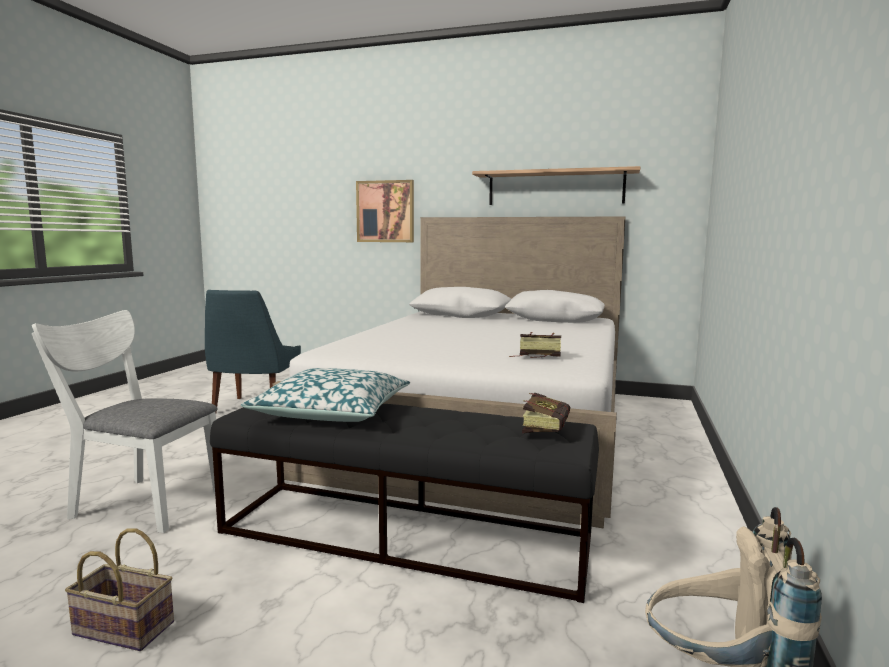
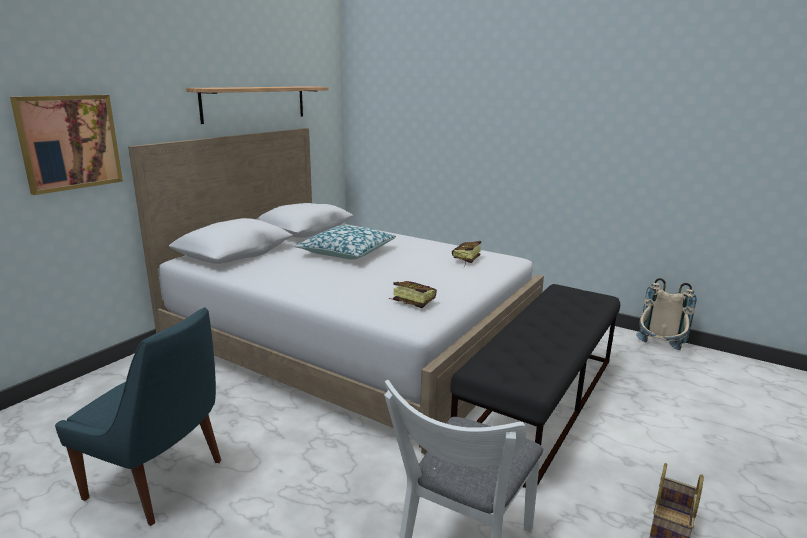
camera: 75 degrees left, 10 degrees up
pillow [241,368,410,422] -> pillow moved to [295,225,396,259]
book [522,392,570,433] -> book moved to [389,281,437,308]

